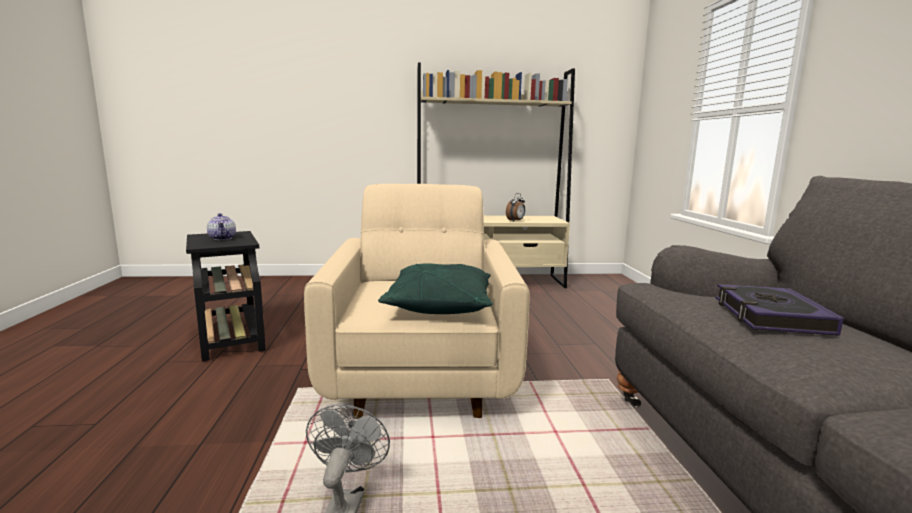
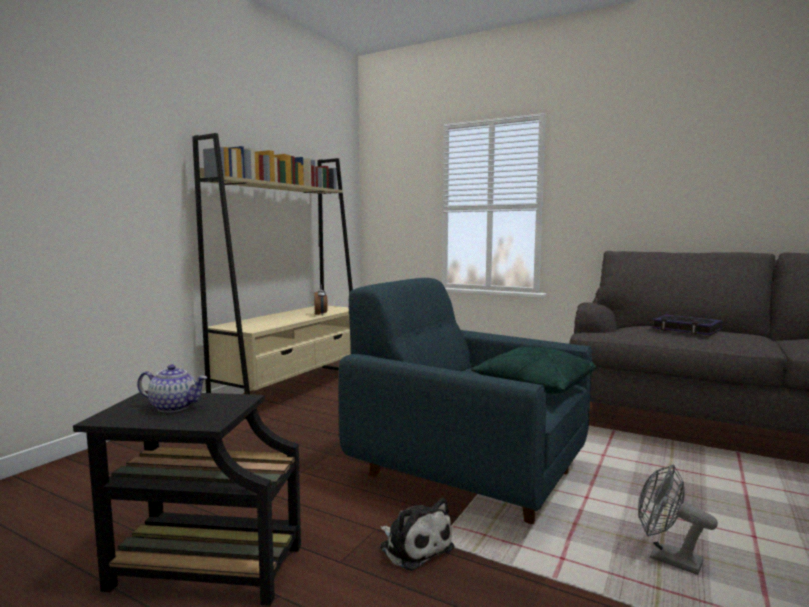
camera: 55 degrees left, 5 degrees down
beige armchair [304,184,530,419] -> blue armchair [338,278,592,524]
none -> plush toy [380,498,454,571]

